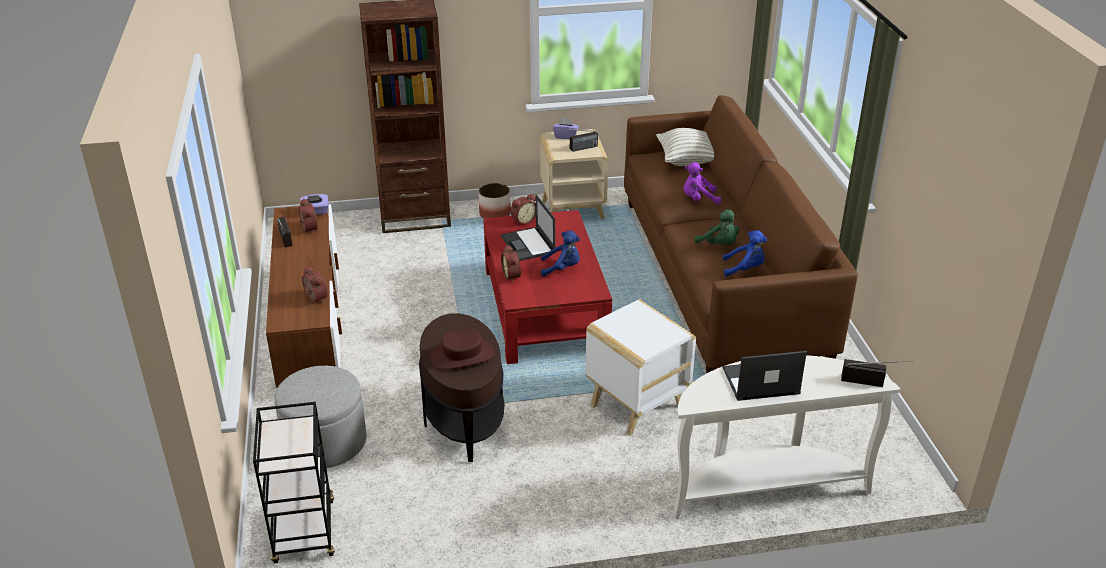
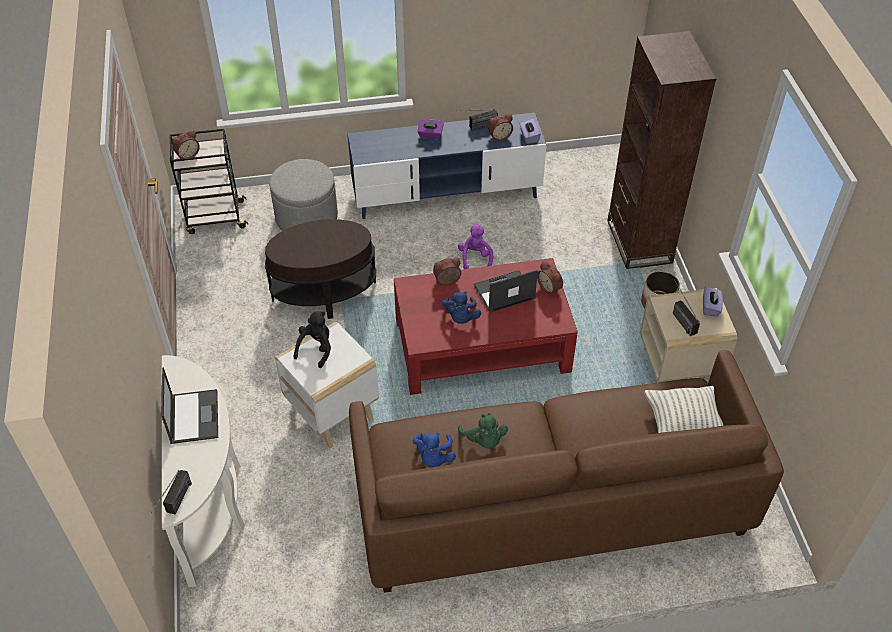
camera: 90 degrees right, 15 degrees up
brown tv stand [266,204,342,388] -> blue tv stand [347,112,546,219]
alarm clock [302,266,328,303] -> alarm clock moved to [172,131,200,159]
brown hat [430,329,495,369] -> none
purple plush toy [684,162,721,204] -> purple plush toy moved to [458,224,493,269]
green plush toy [694,209,739,245] -> green plush toy turned 75 degrees counterclockwise [458,413,508,449]
none -> black plush toy [294,311,331,368]
none -> purple tissue box [417,119,444,140]

